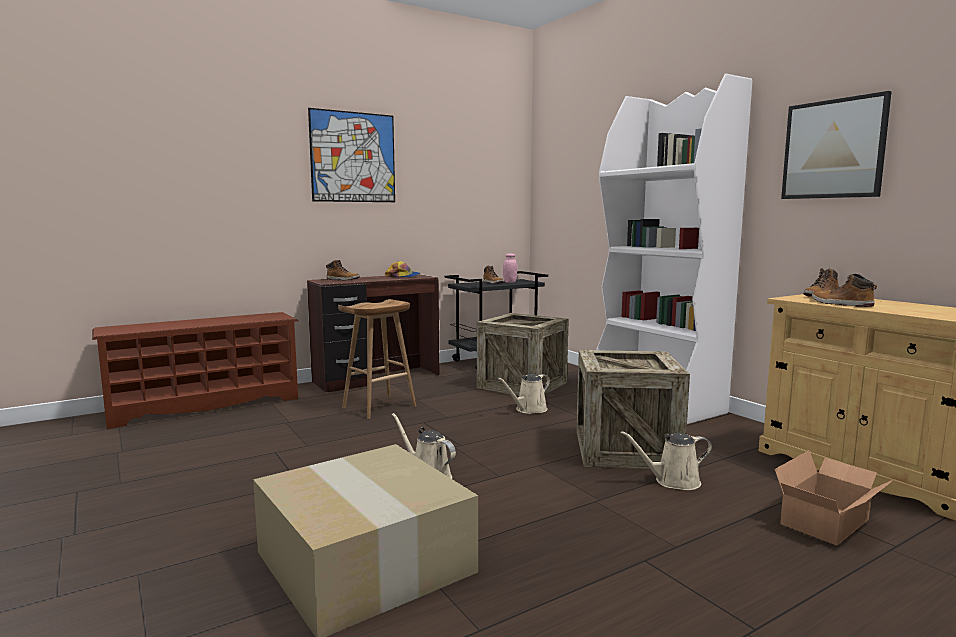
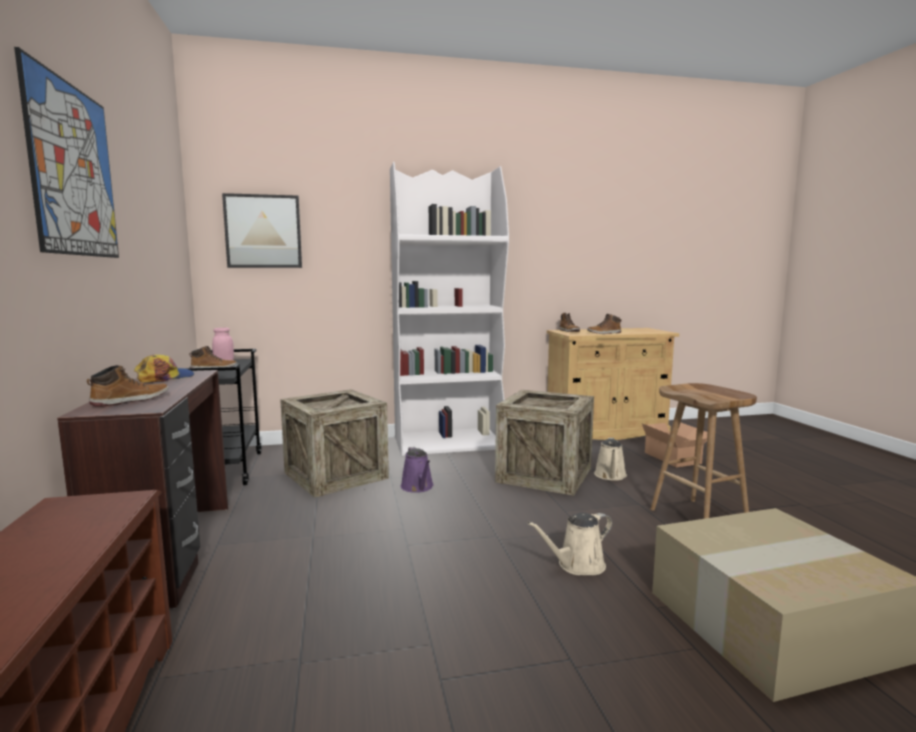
camera: 70 degrees left, 0 degrees up
brown stool [338,299,416,419] -> brown stool moved to [651,383,757,519]
beige watering can [497,374,550,414] -> purple watering can [401,447,434,493]
picture [781,91,892,199] -> picture moved to [222,193,302,268]

